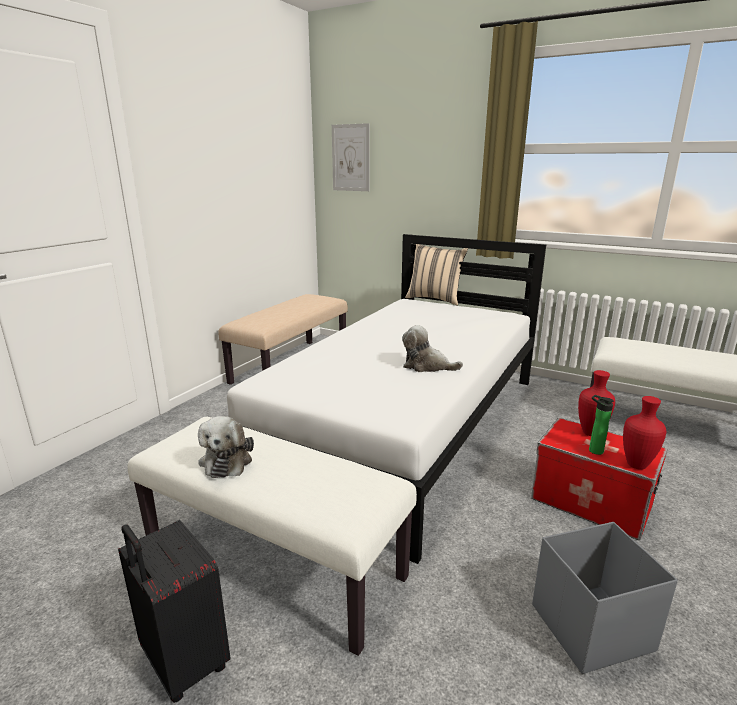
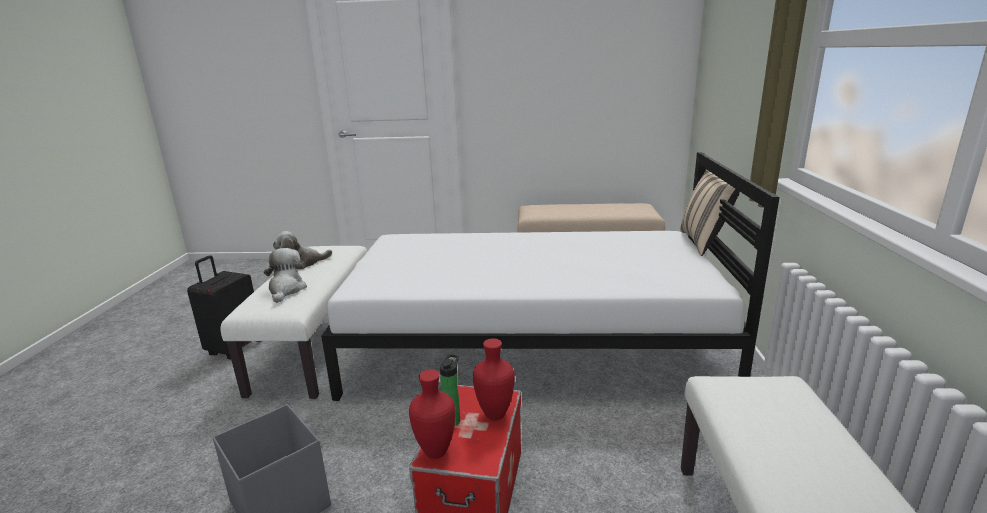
camera: 65 degrees right, 0 degrees up
picture [332,123,370,191] -> none
plush toy [402,325,463,372] -> plush toy moved to [264,248,307,303]

